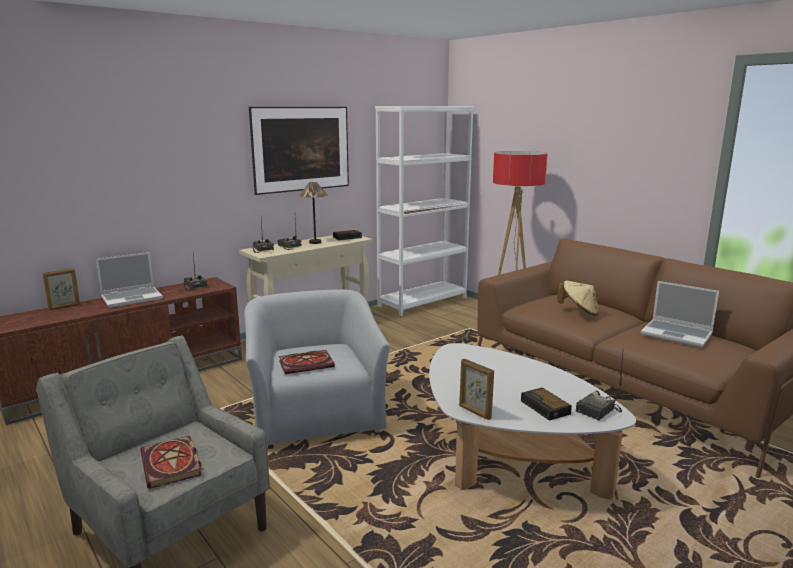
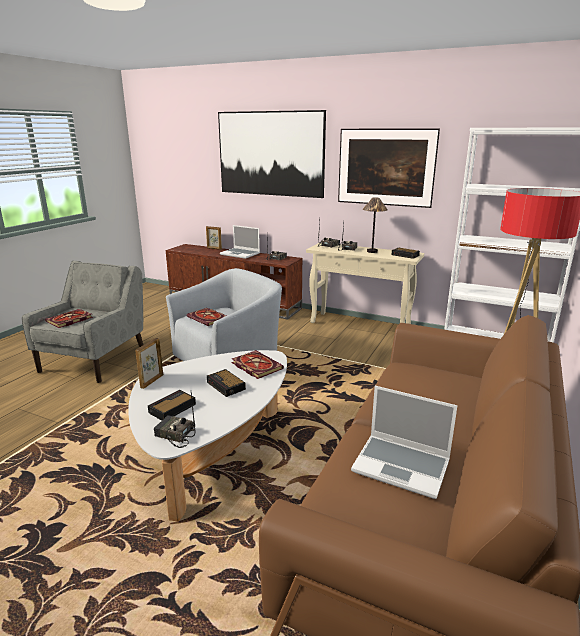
camera: 65 degrees right, 5 degrees up
beige hat [557,281,599,316] -> none
laptop [641,281,719,347] -> laptop turned 75 degrees counterclockwise [351,386,457,499]
none -> alarm clock [207,369,246,397]
none -> picture [218,110,326,198]
none -> book [232,350,284,379]

